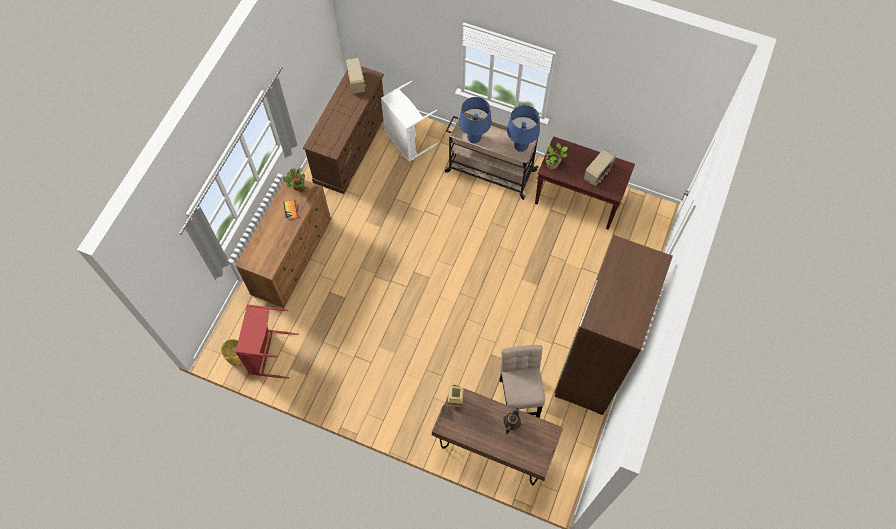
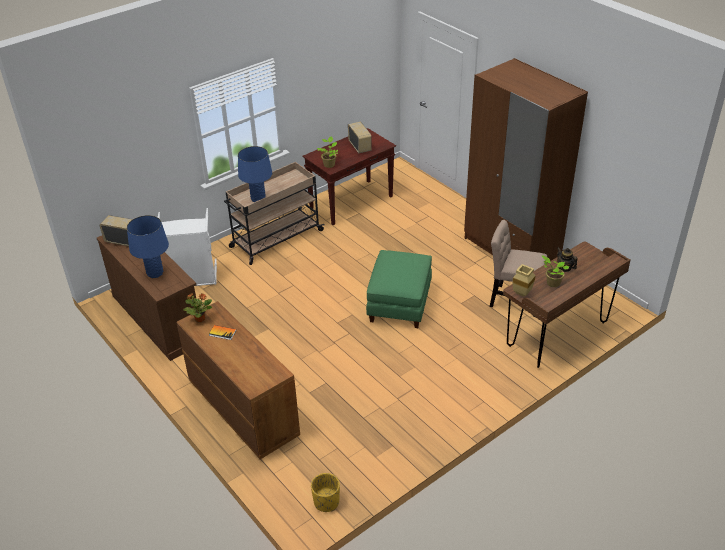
camera: 60 degrees left, 25 degrees down
red laundry basket [235,304,299,379] -> none
blue table lamp [507,105,540,152] -> blue table lamp moved to [127,215,169,278]
none -> green ottoman [366,250,432,328]
none -> potted plant [542,255,569,287]

